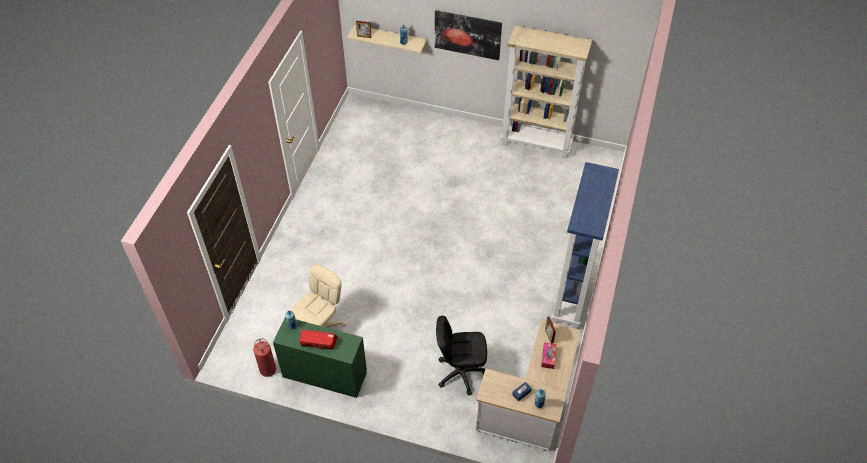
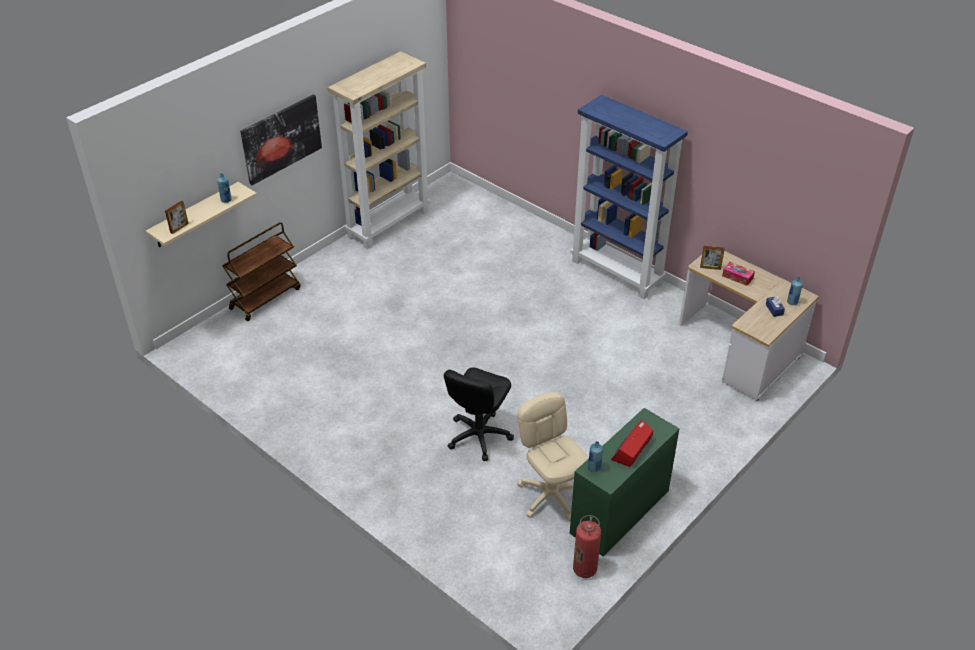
camera: 65 degrees left, 10 degrees down
black office chair [436,316,487,395] -> black office chair moved to [444,367,514,461]
none -> brown cart [223,222,301,321]

